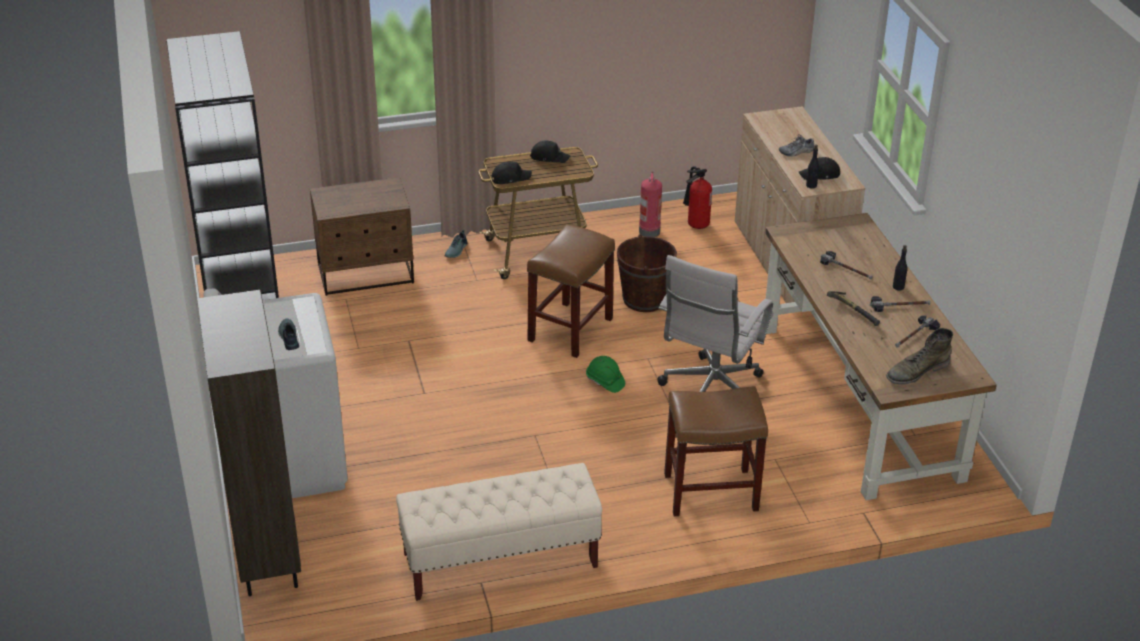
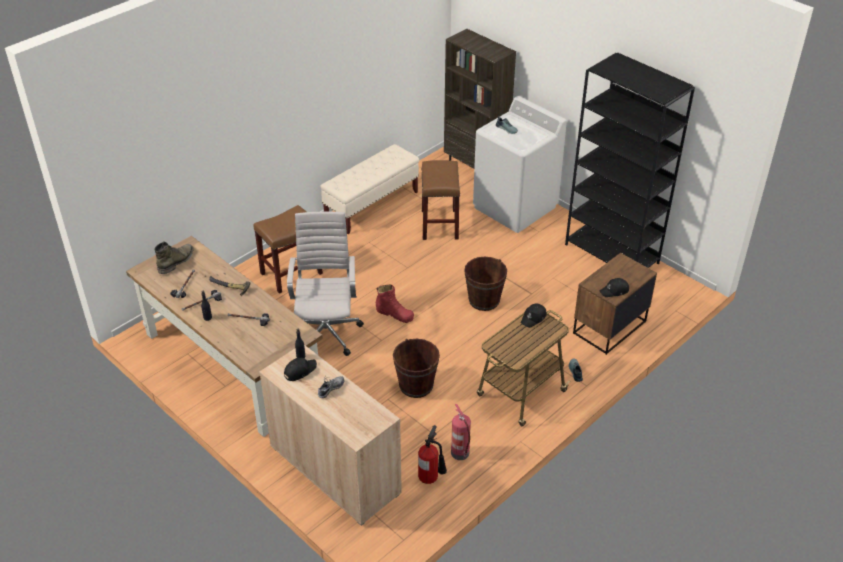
camera: 150 degrees right, 5 degrees up
brown stool [527,224,615,358] -> brown stool moved to [422,160,460,240]
black cap [530,140,571,163] -> black cap moved to [600,278,629,297]
green hard hat [586,356,625,393] -> red boot [376,284,414,323]
none -> brown bucket [464,257,507,311]

